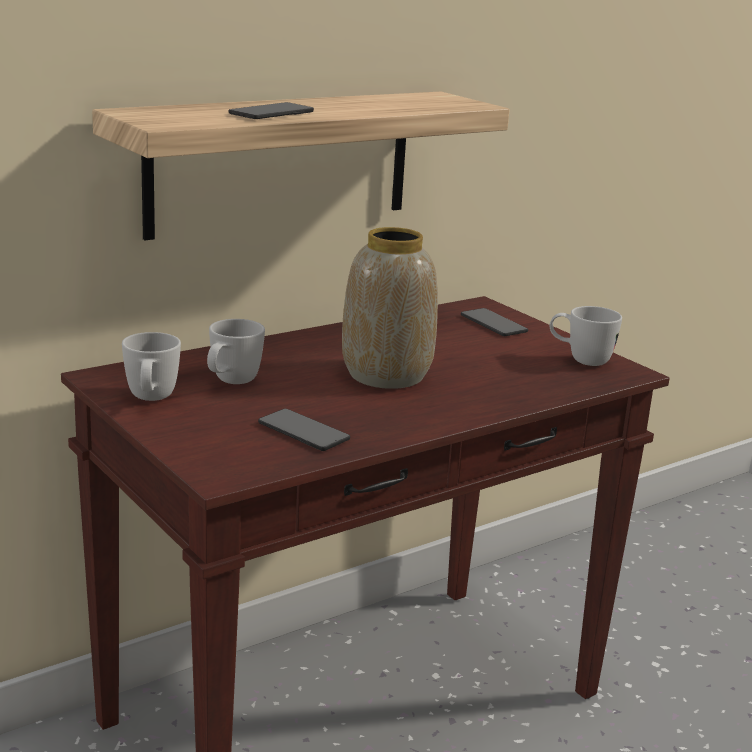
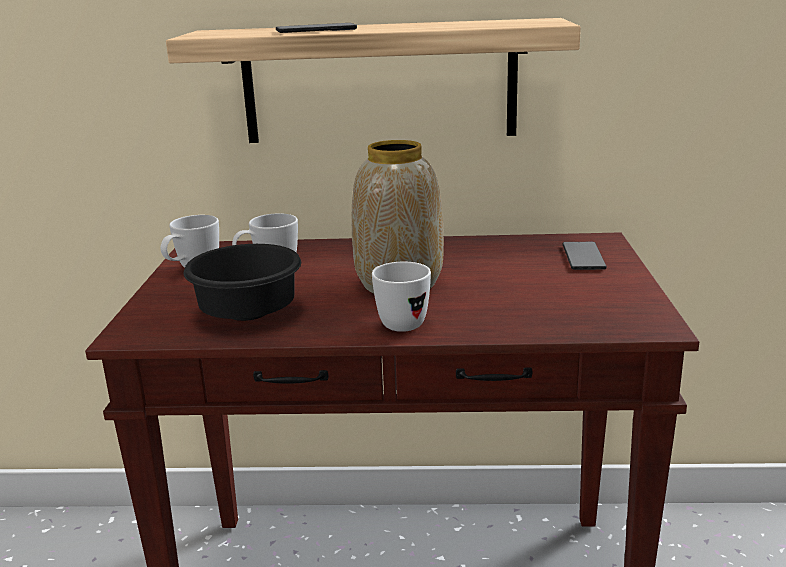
camera: 40 degrees right, 0 degrees up
phone [258,409,350,451] -> black bowl [184,244,301,321]
white mug [550,306,622,366] -> white mug moved to [372,261,431,332]

